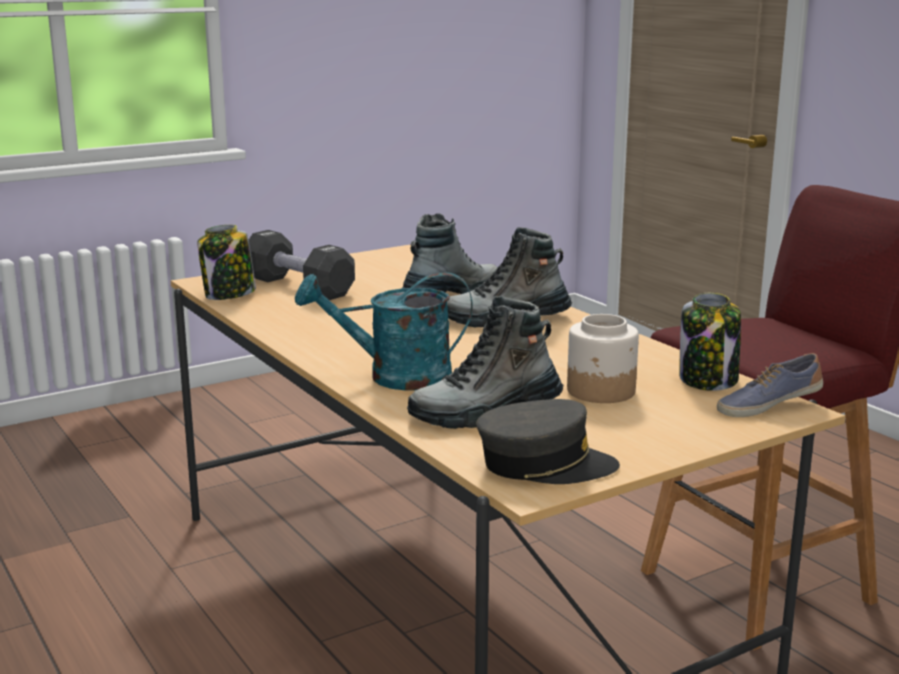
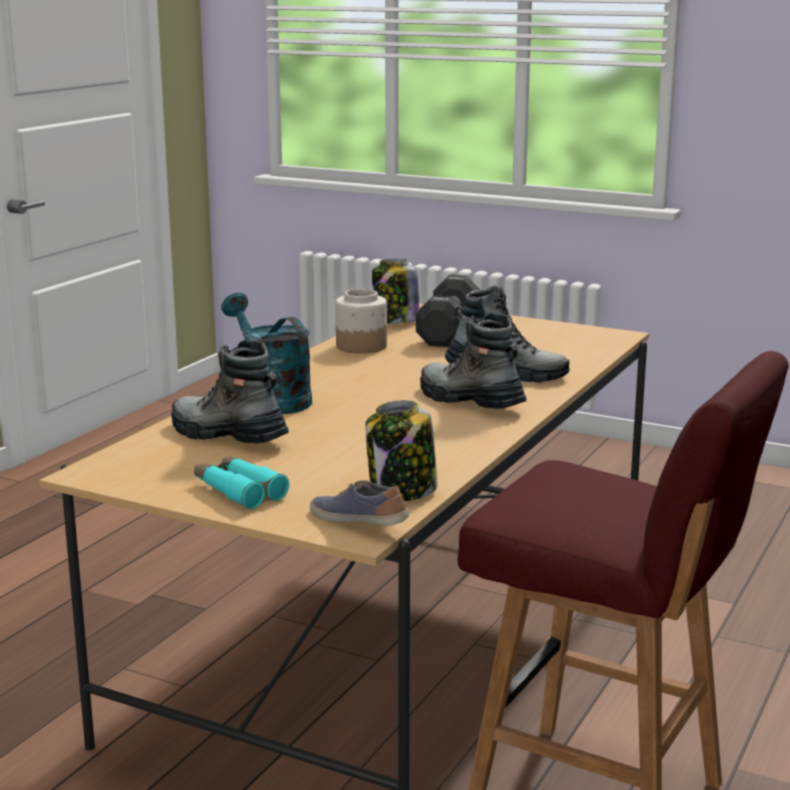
camera: 60 degrees right, 0 degrees up
grey cap [476,399,620,484] -> none
jar [567,314,639,403] -> jar moved to [335,289,387,354]
none -> turquoise binoculars [194,456,289,509]

